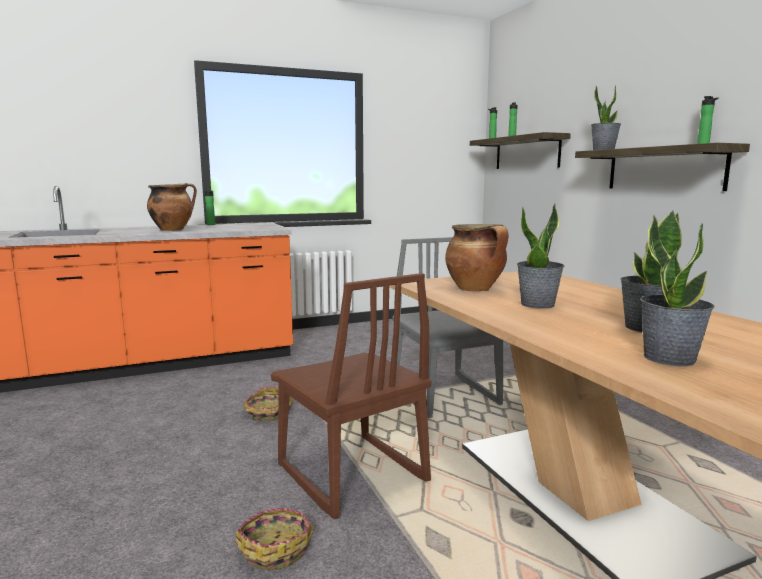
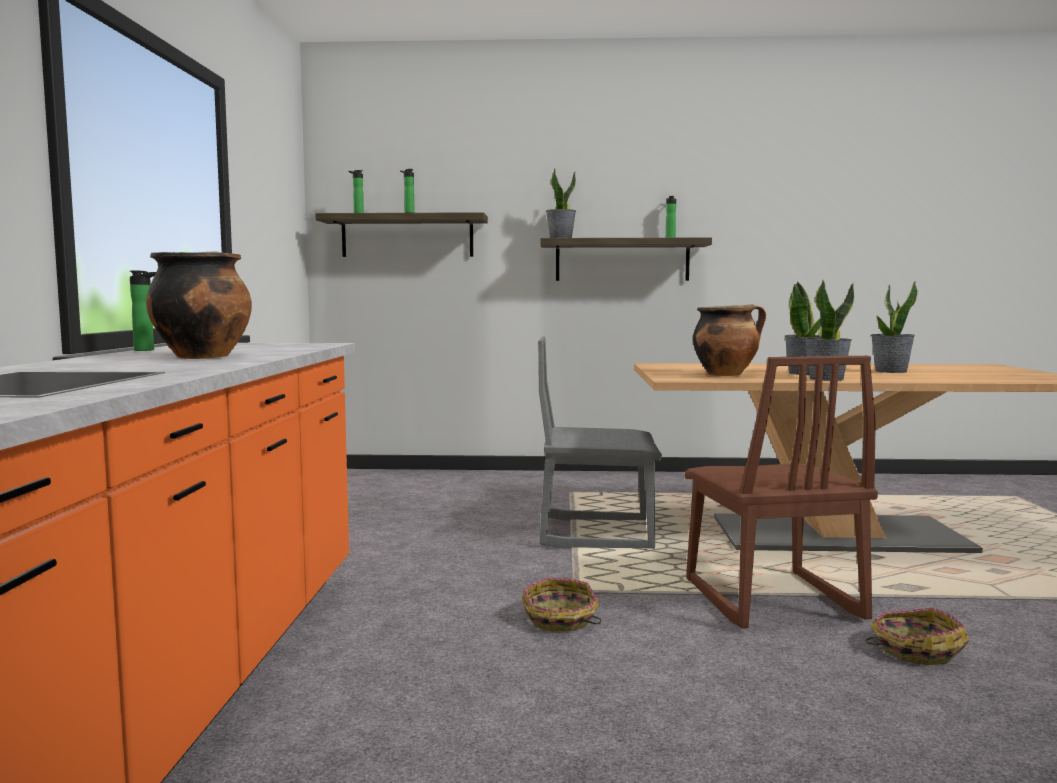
camera: 65 degrees left, 5 degrees down
brown chair [271,273,431,519] -> brown chair turned 90 degrees clockwise [685,356,878,628]
potted plant [640,215,715,366] -> potted plant moved to [805,280,854,381]

